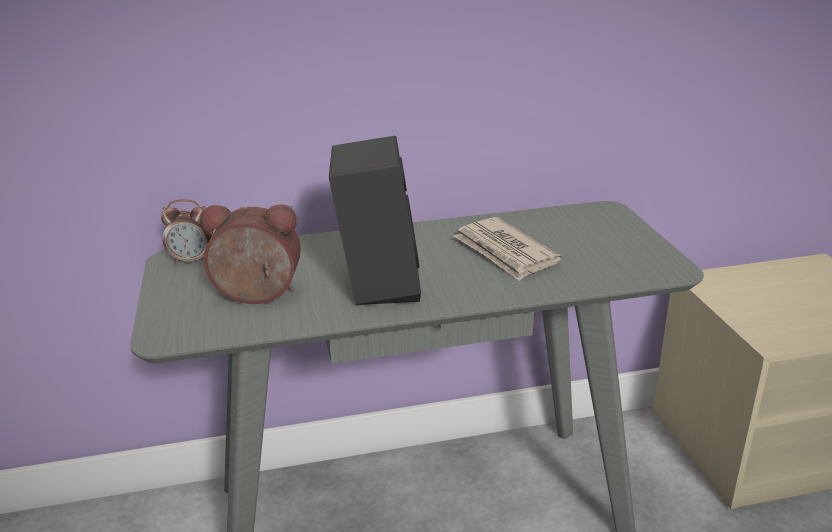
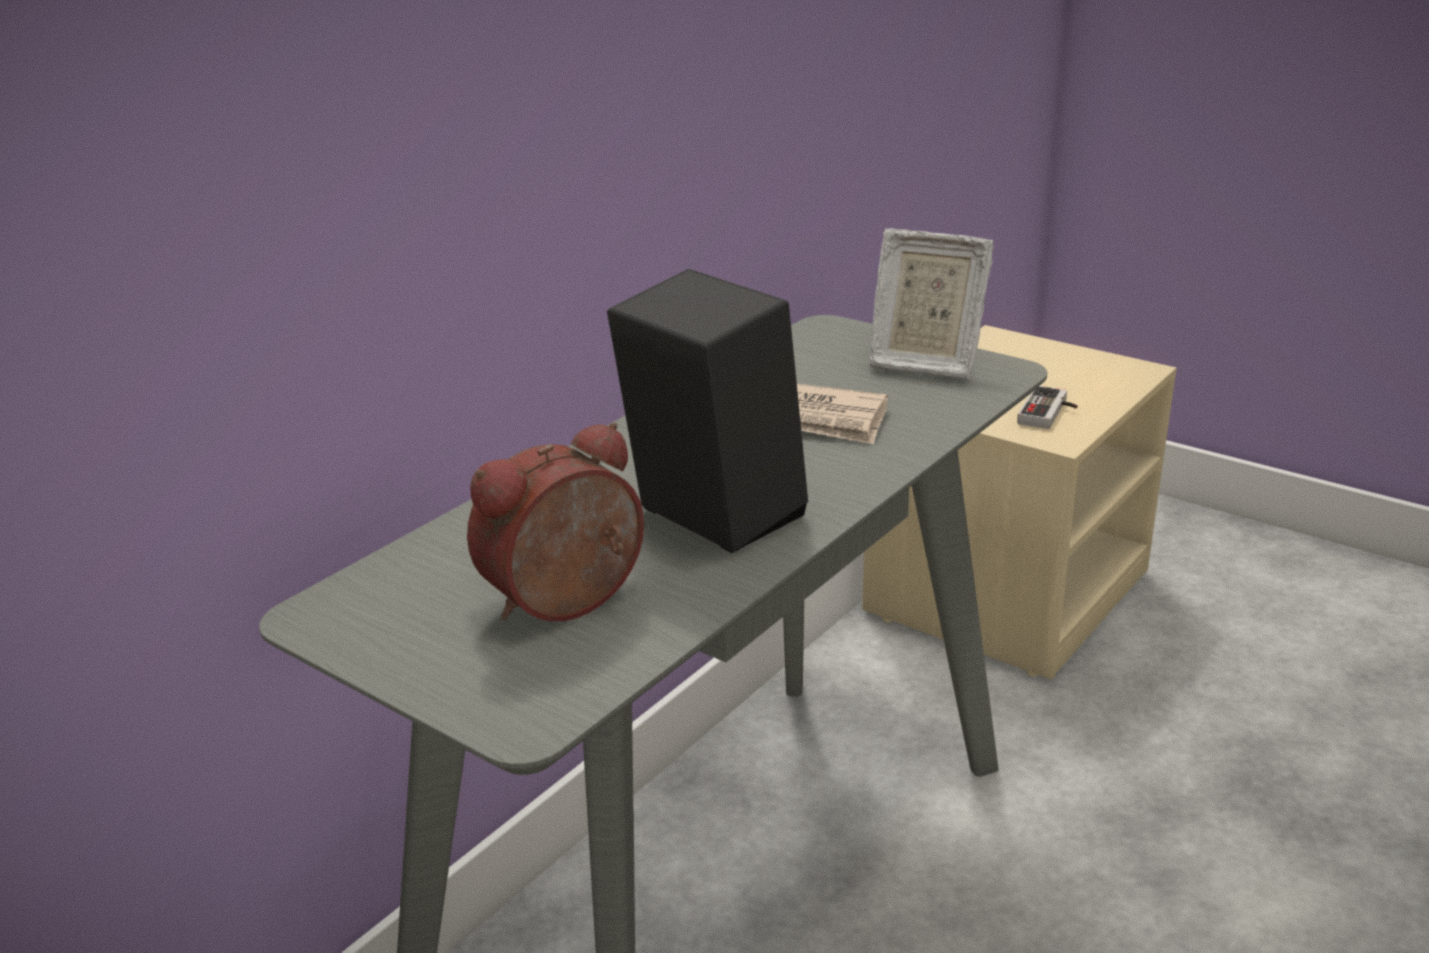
camera: 40 degrees left, 0 degrees up
alarm clock [161,199,213,264] -> none
none -> picture frame [869,228,994,379]
none -> game controller [1017,386,1077,429]

